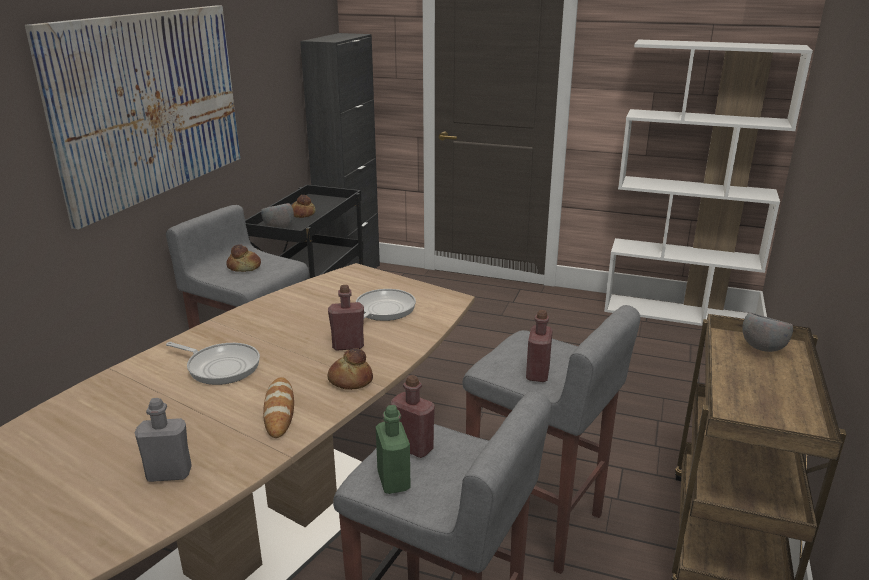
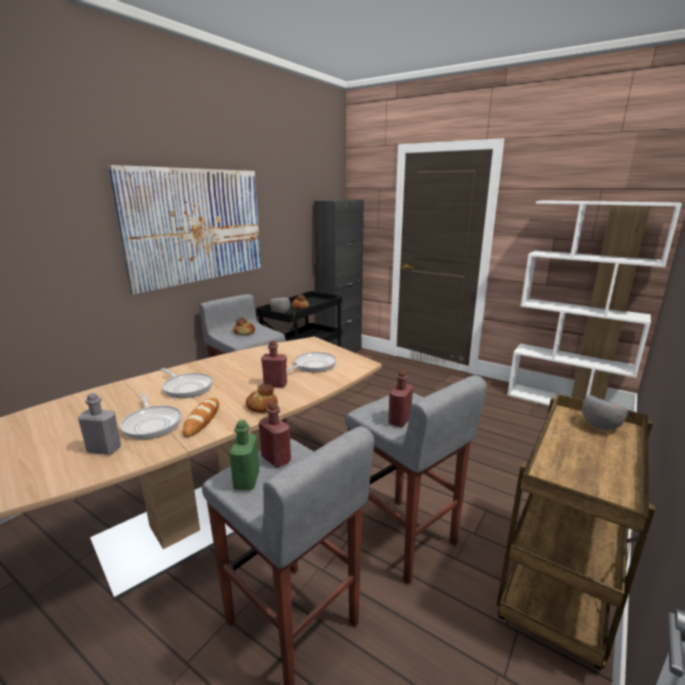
camera: 15 degrees right, 5 degrees down
none -> frying pan [120,394,182,440]

